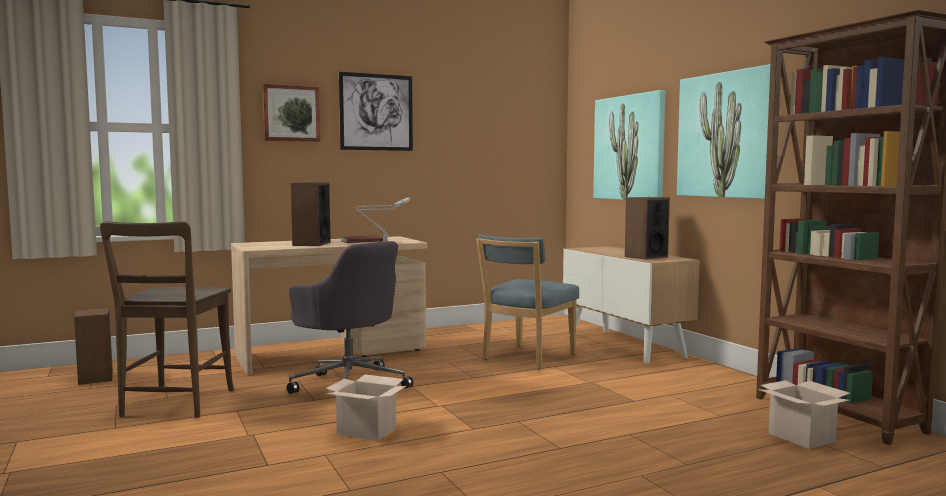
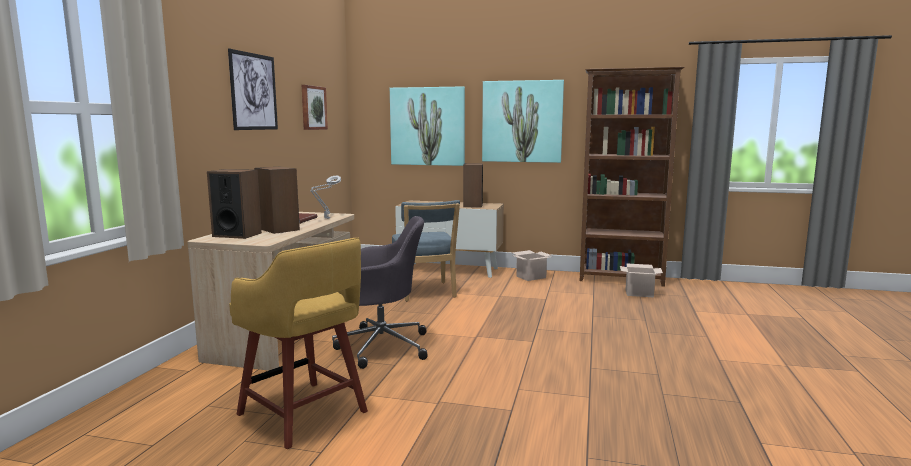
camera: 50 degrees left, 5 degrees up
speaker [74,308,113,385] -> speaker moved to [207,169,262,239]
brown chair [100,221,234,418] -> yellow stool [229,238,368,449]
picture [262,84,320,142] -> picture moved to [302,85,328,130]
cardboard box [325,375,406,441] -> cardboard box moved to [512,250,551,281]

